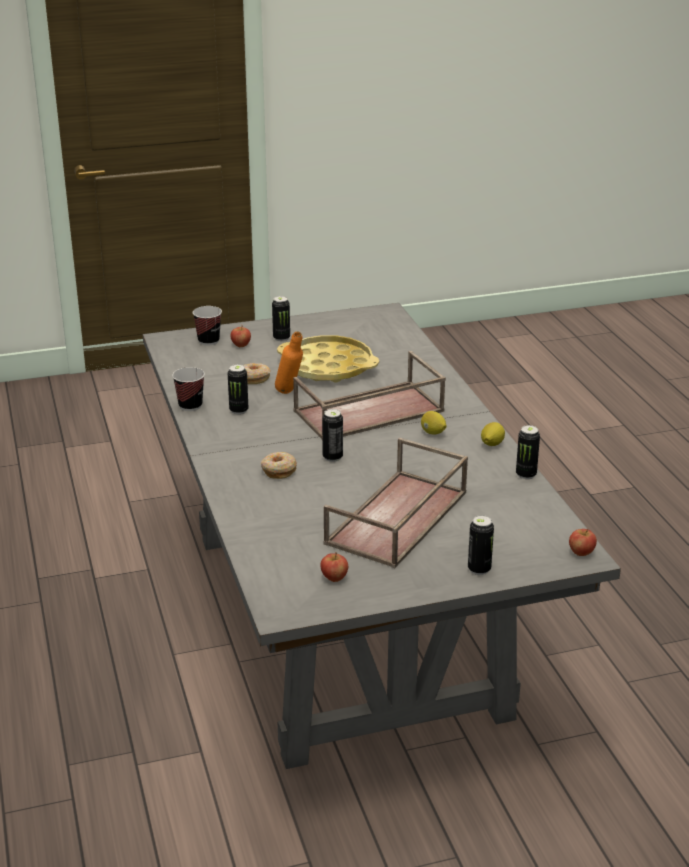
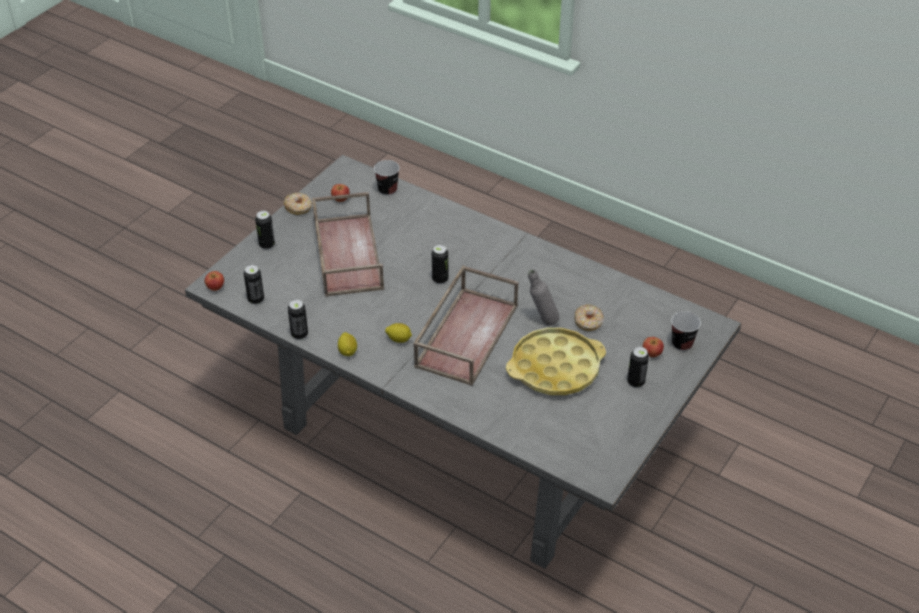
camera: 140 degrees right, 15 degrees up
cup [172,367,205,411] -> cup moved to [374,160,400,196]
can [228,364,248,414] -> can moved to [244,265,264,305]
donut [261,452,297,479] -> donut moved to [283,193,312,215]
orange bottle [275,331,303,394] -> grey bottle [528,270,559,326]

